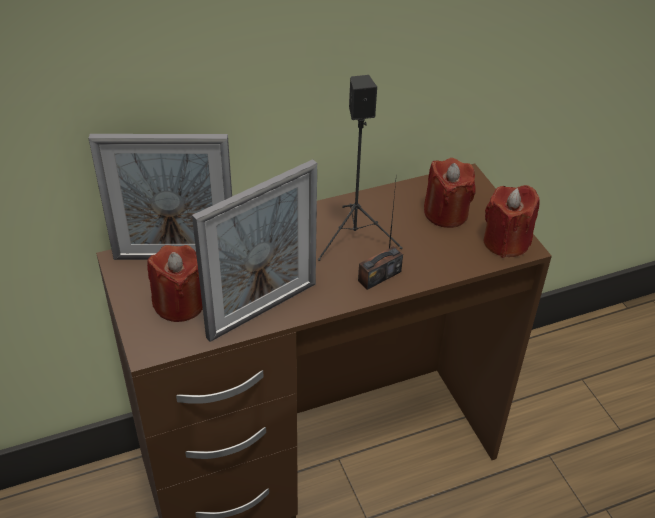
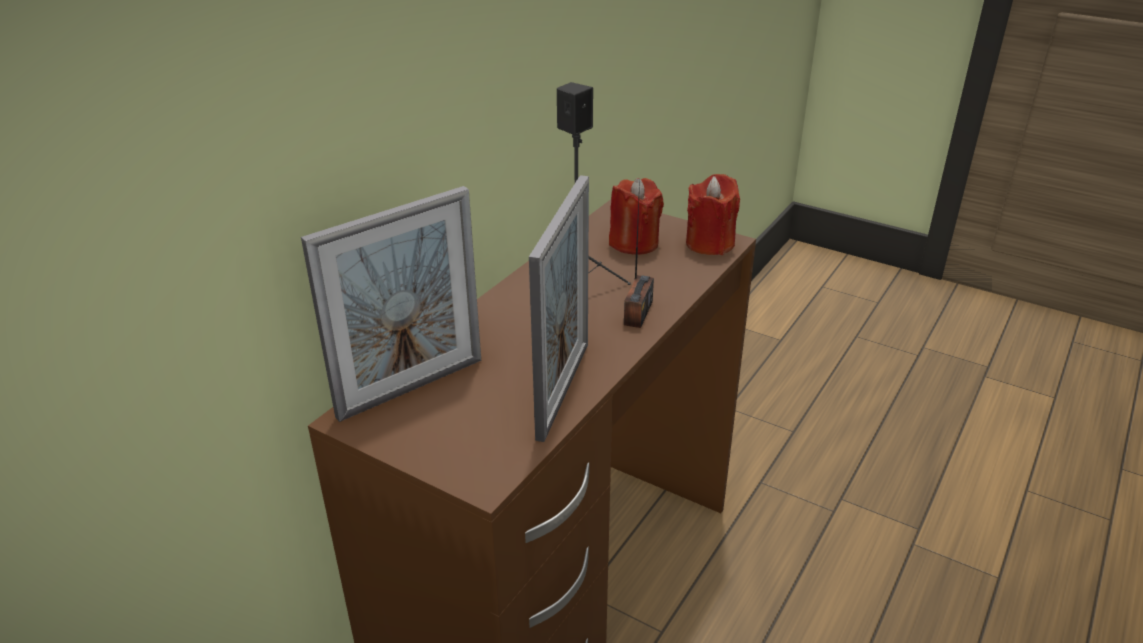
camera: 35 degrees left, 10 degrees down
red candle [147,245,203,322] -> none

